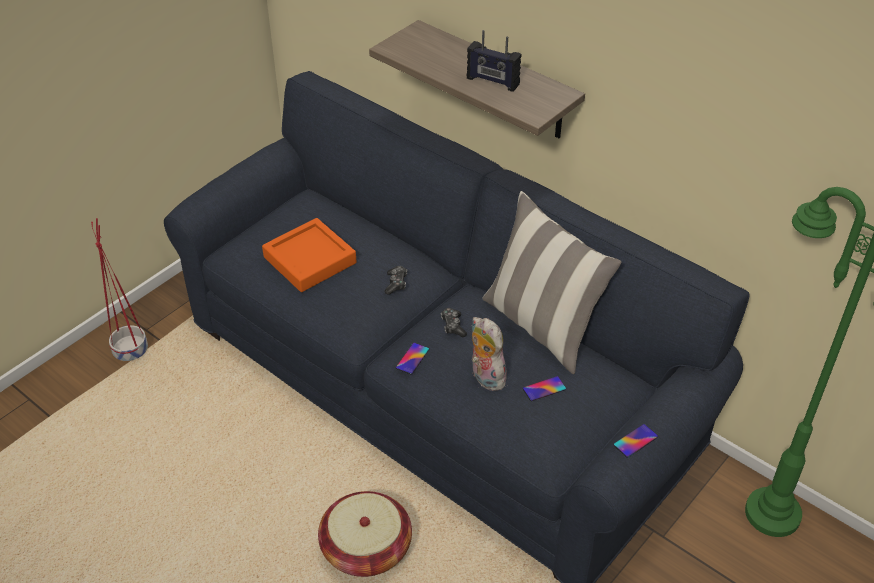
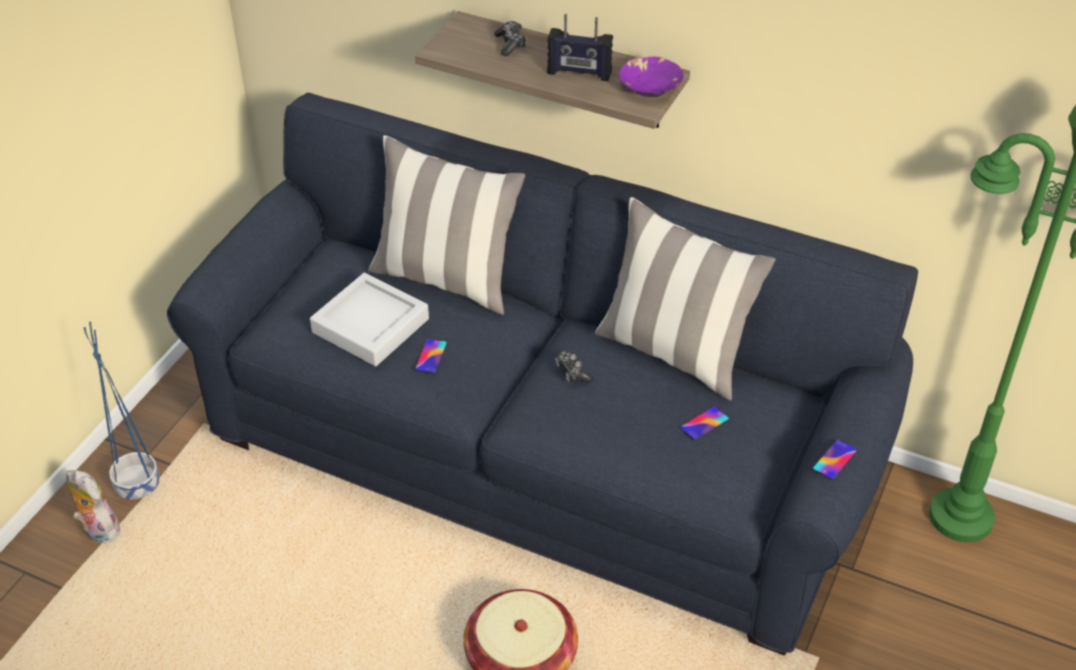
camera: 15 degrees left, 0 degrees up
red planter [91,218,148,362] -> blue planter [83,322,160,500]
orange tray [262,218,356,292] -> grey tray [310,273,429,366]
game controller [385,266,407,295] -> game controller moved to [494,21,527,56]
phone [395,343,429,374] -> phone moved to [415,339,447,374]
plush toy [472,317,508,391] -> plush toy moved to [66,470,123,544]
none -> pillow [369,135,525,315]
none -> purple bowl [620,57,684,97]

